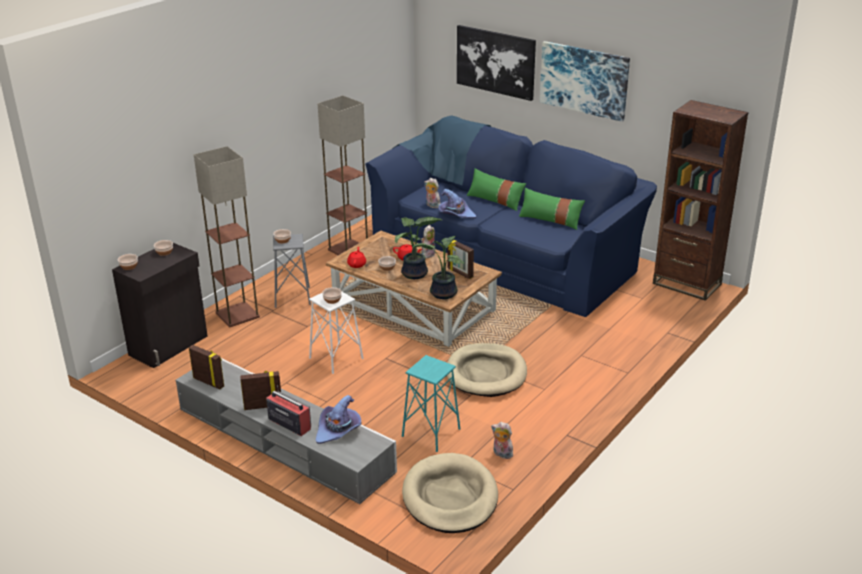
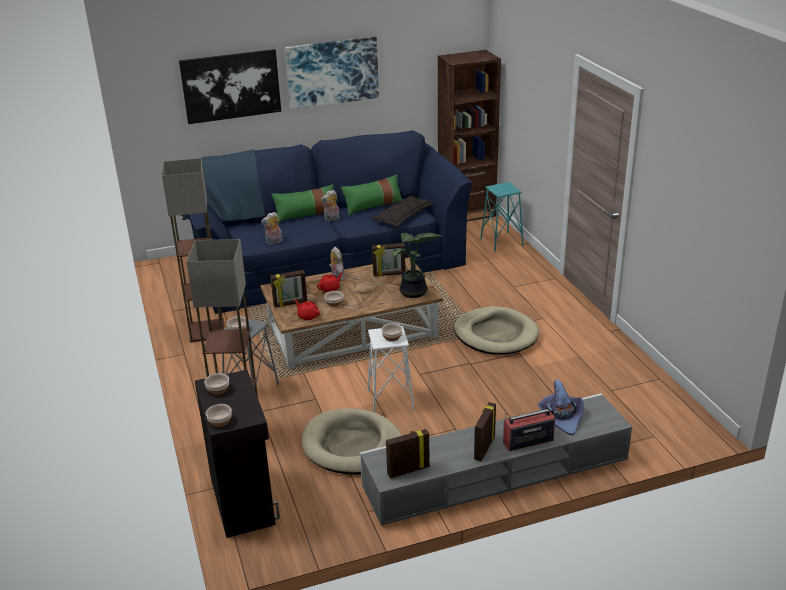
camera: 55 degrees left, 0 degrees up
potted plant [395,217,442,279] -> none
turquoise stool [402,355,460,452] -> turquoise stool moved to [480,182,524,252]
beige dog bed [402,453,498,533] -> beige dog bed moved to [301,408,402,475]
purple hat [438,189,476,218] -> none
plush toy [491,422,513,459] -> plush toy moved to [321,190,340,221]
none -> picture frame [270,270,307,307]
none -> pillow [371,195,433,227]

